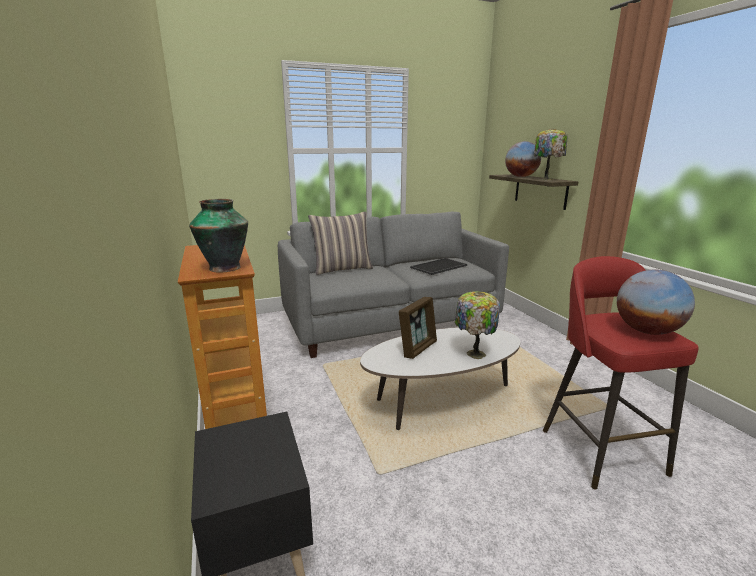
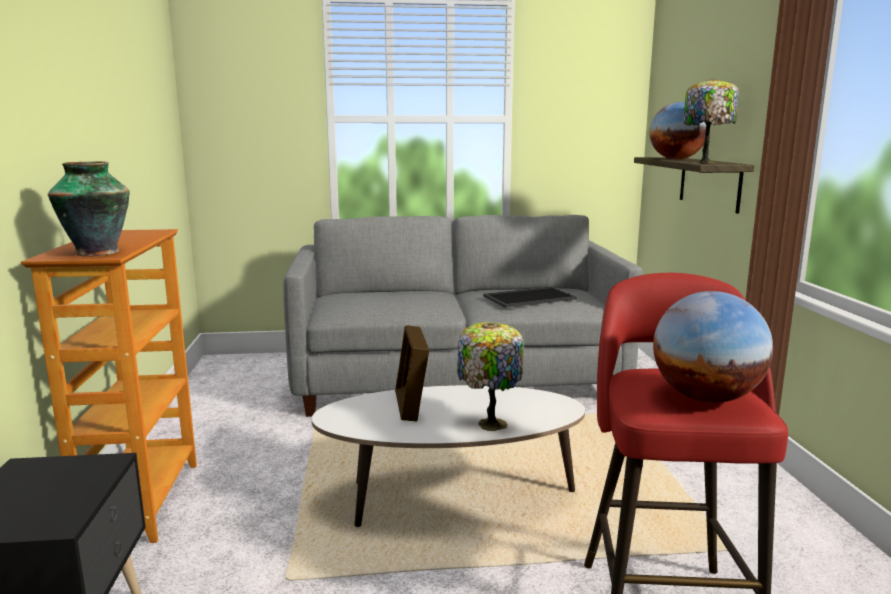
camera: 15 degrees right, 5 degrees down
pillow [308,211,373,275] -> none
picture frame [399,297,437,359] -> picture frame turned 120 degrees clockwise [395,325,429,421]

